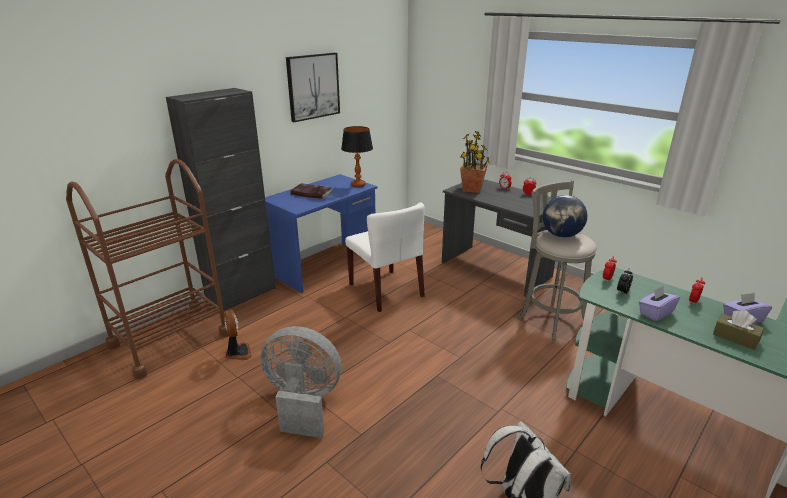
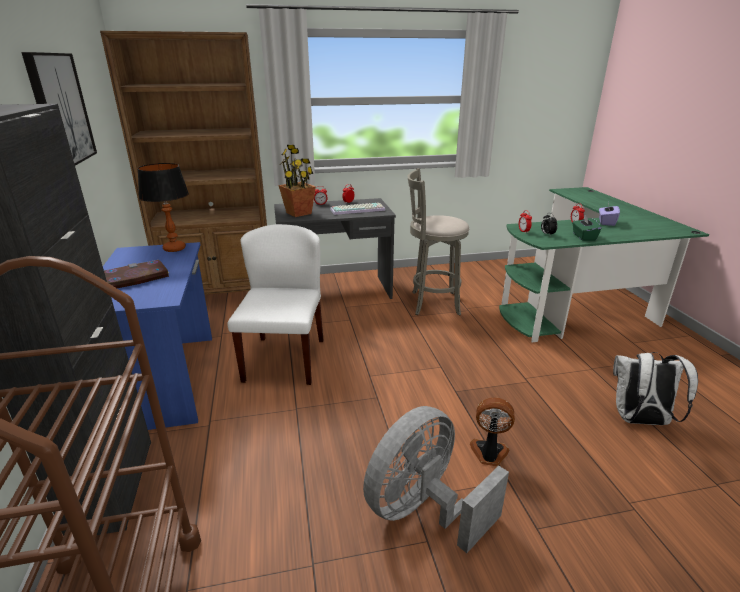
camera: 55 degrees left, 0 degrees up
fan [225,310,252,360] -> fan moved to [470,398,515,466]
white chair [345,202,425,312] -> white chair turned 90 degrees counterclockwise [227,224,323,385]
globe [543,195,587,238] -> none
purple tissue box [639,286,680,321] -> green tissue box [572,215,602,241]
brown tissue box [713,310,764,350] -> none
none -> brown bookcase [100,31,267,295]
none -> keyboard [330,203,386,215]

